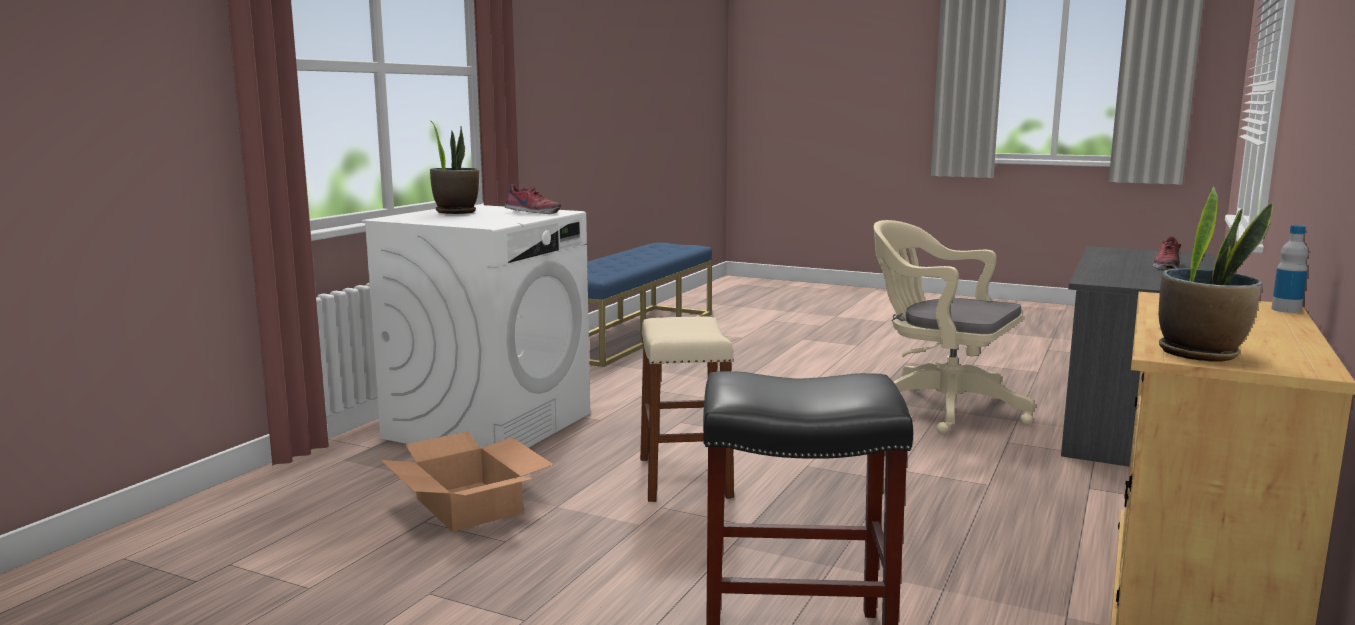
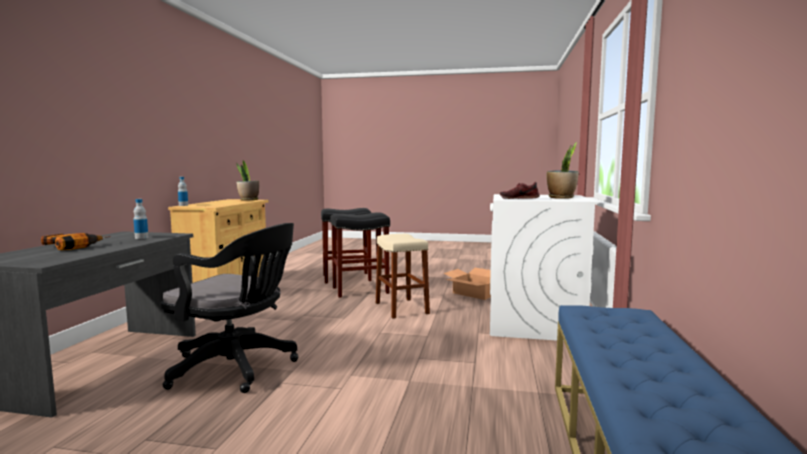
camera: 165 degrees right, 5 degrees down
beige office chair [874,220,1034,434] -> black office chair [160,223,299,393]
shoe [1153,236,1181,270] -> power drill [41,233,111,250]
none -> bottle [134,199,148,239]
none -> black stool [330,212,390,298]

